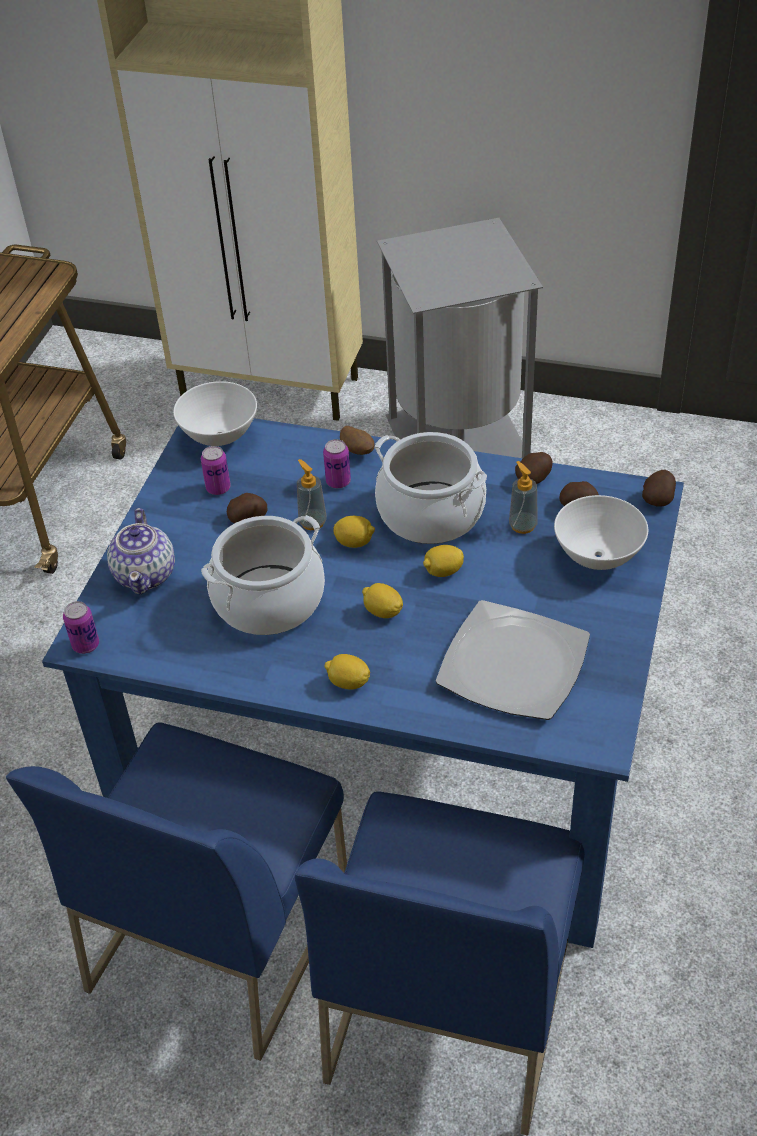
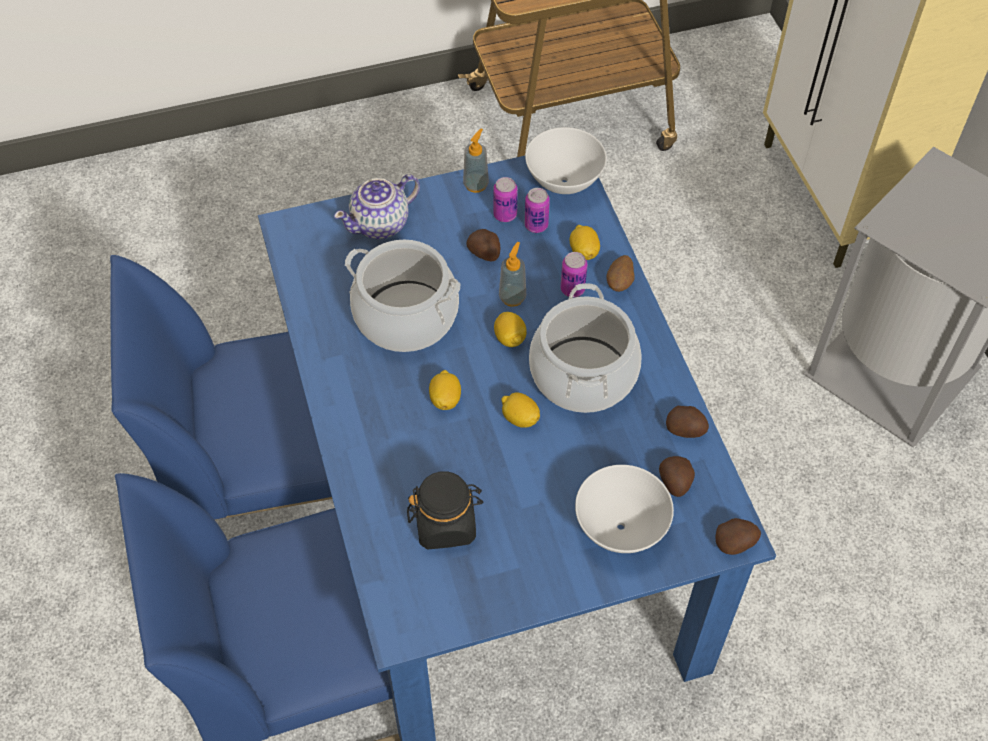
camera: 55 degrees right, 10 degrees up
can [63,601,99,654] -> can moved to [525,188,550,233]
lemon [324,654,370,690] -> lemon moved to [570,225,600,260]
plate [435,600,590,720] -> black jar [407,471,483,549]
soap dispenser [509,461,538,534] -> soap dispenser moved to [463,129,489,193]

